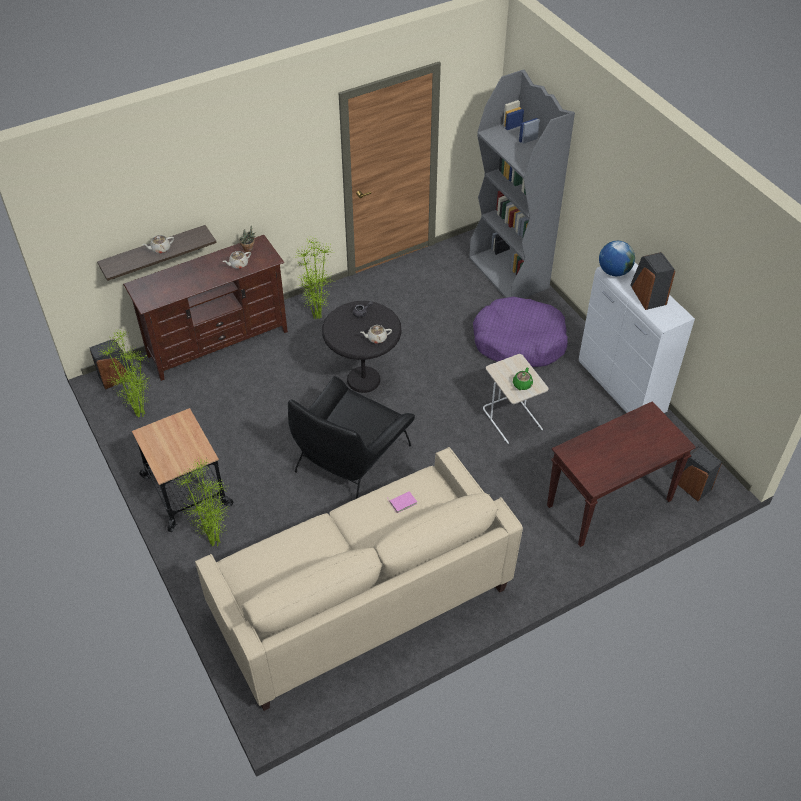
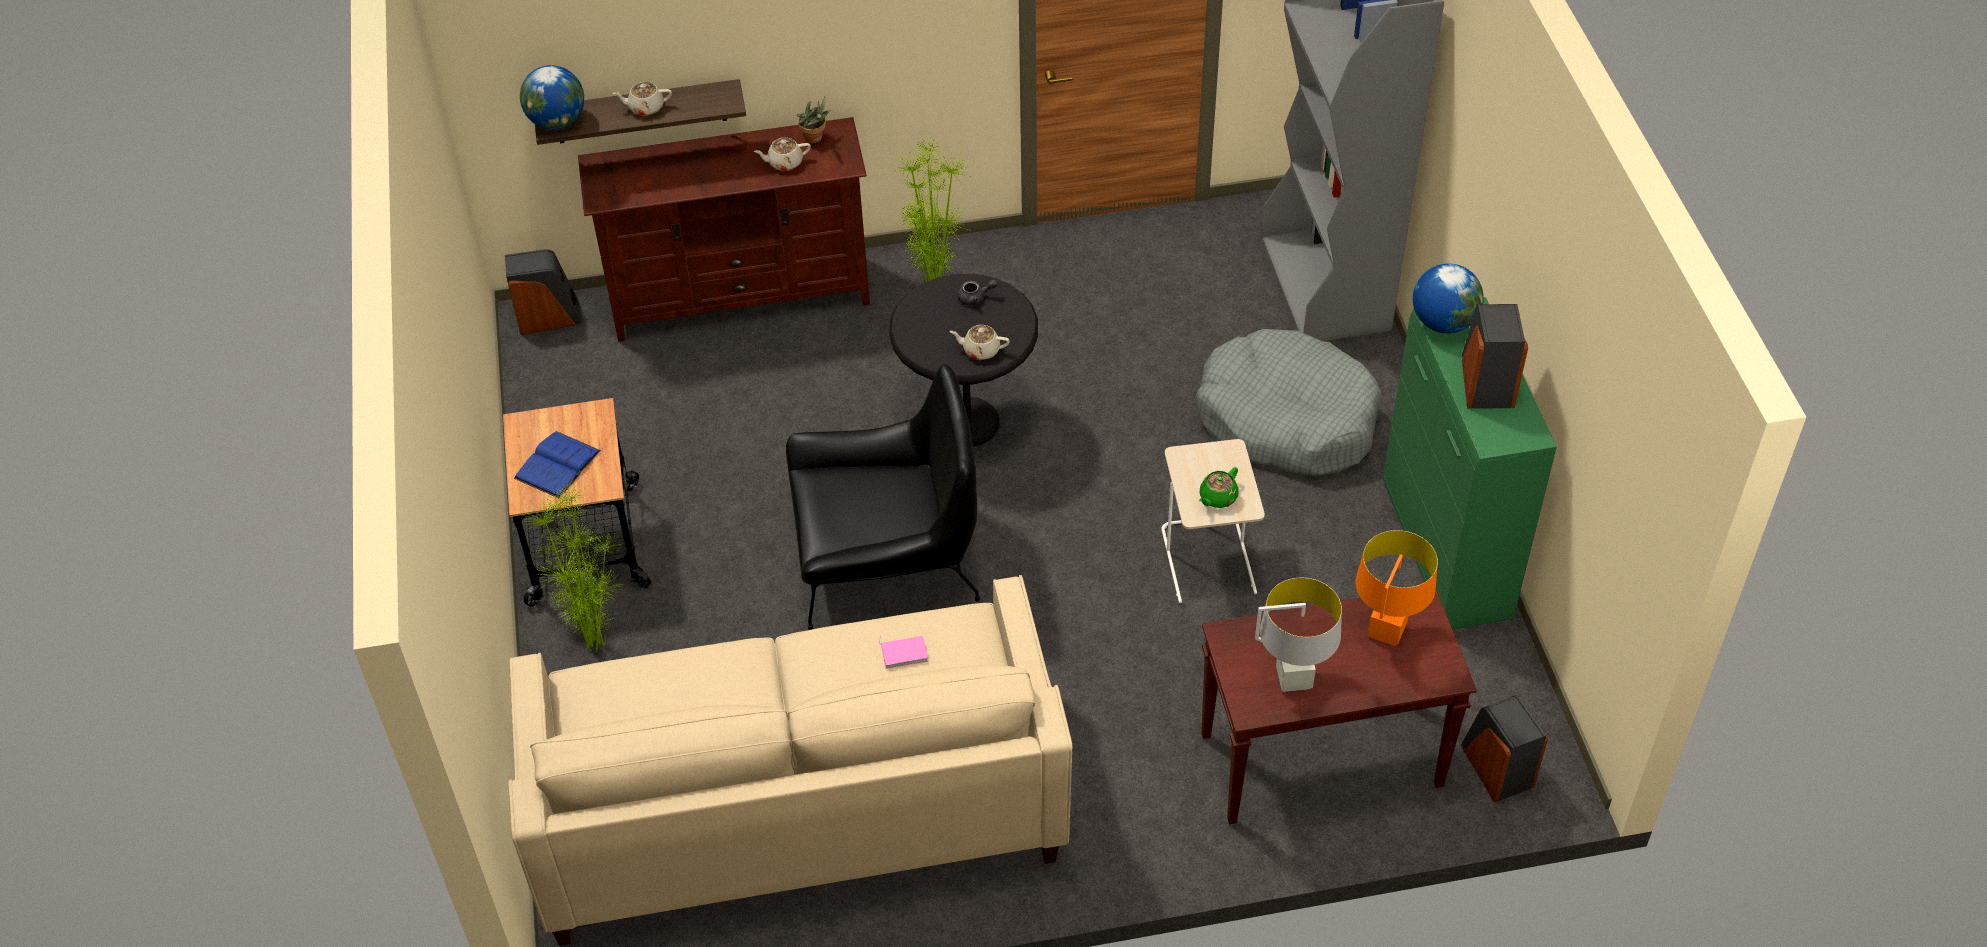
camera: 20 degrees right, 0 degrees up
potted plant [99,328,149,418] -> none
black armchair [288,376,415,499] -> black armchair turned 150 degrees counterclockwise [786,364,980,630]
purple dog bed [473,297,568,367] -> grey dog bed [1196,329,1381,477]
white cabinet [579,263,695,413] -> green cabinet [1383,297,1557,629]
none -> blue book [514,431,601,498]
none -> globe [520,65,584,130]
none -> grey table lamp [1255,578,1342,692]
none -> orange table lamp [1356,530,1438,646]

